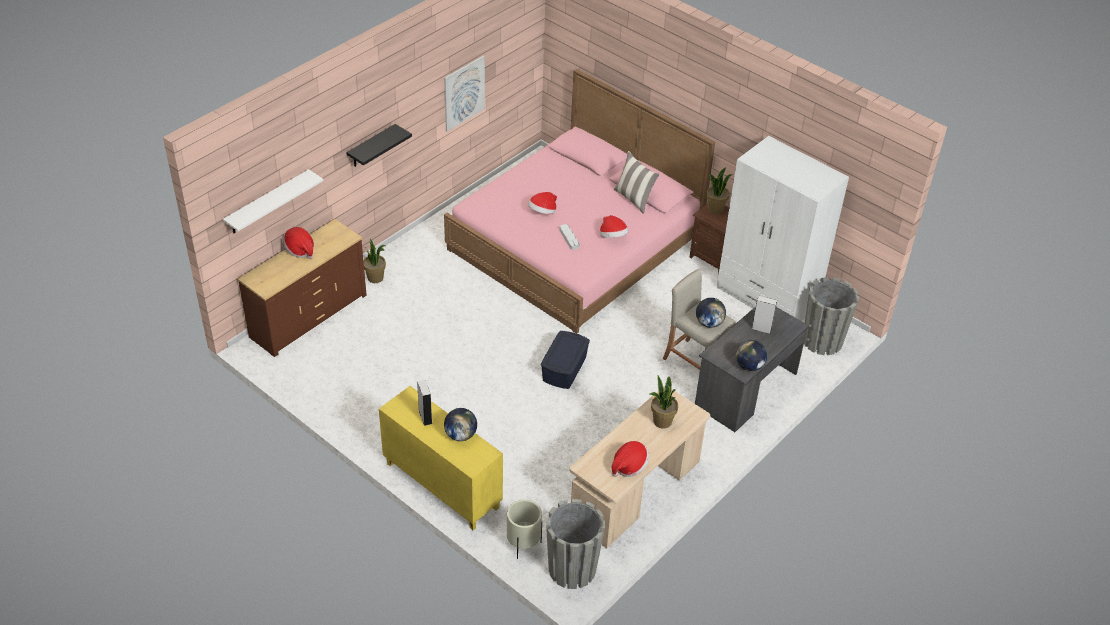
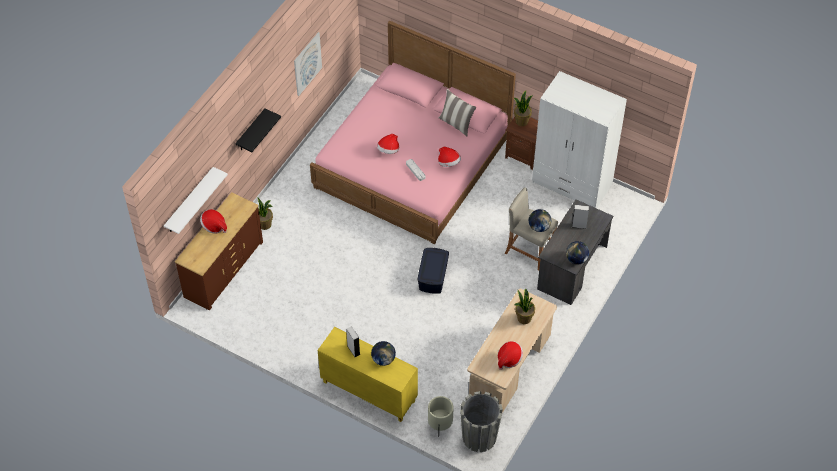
camera: 10 degrees left, 10 degrees up
grey planter [804,277,859,355] -> none

